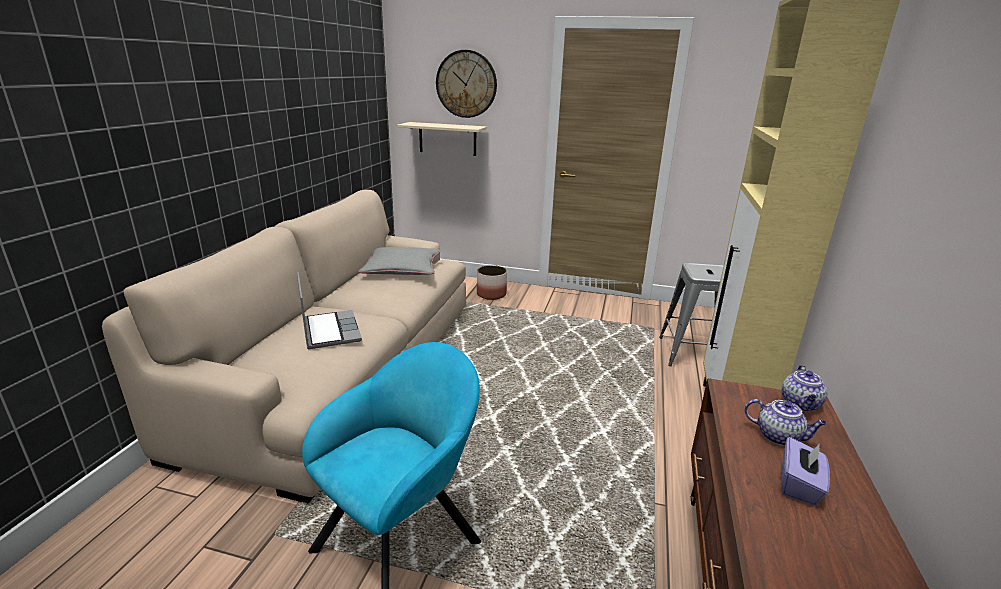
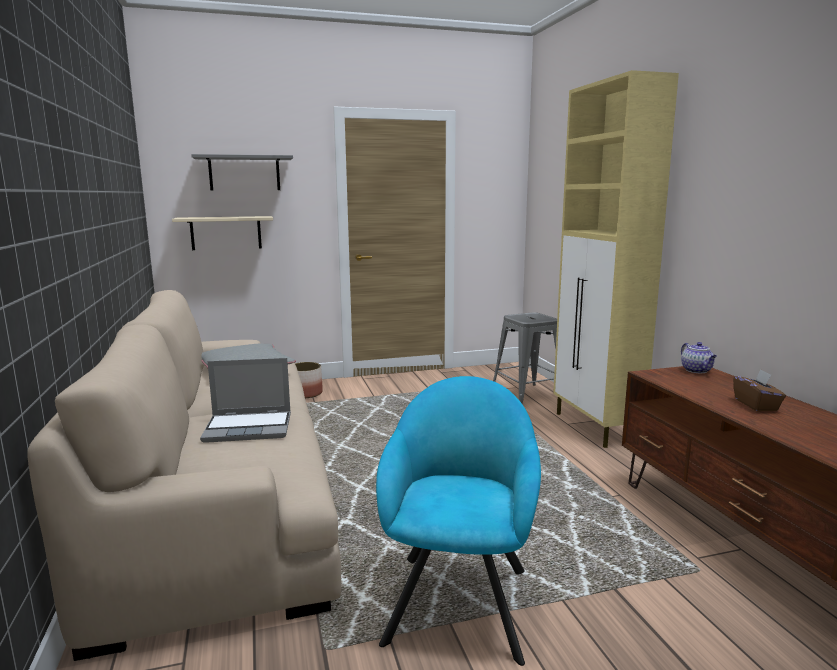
camera: 30 degrees left, 10 degrees down
laptop [297,272,362,349] -> laptop turned 135 degrees clockwise [200,358,291,443]
wall clock [436,50,497,118] -> grey shelf [191,154,293,191]
teapot [744,399,827,446] -> none
purple tissue box [781,437,830,505] -> brown tissue box [733,369,786,411]

